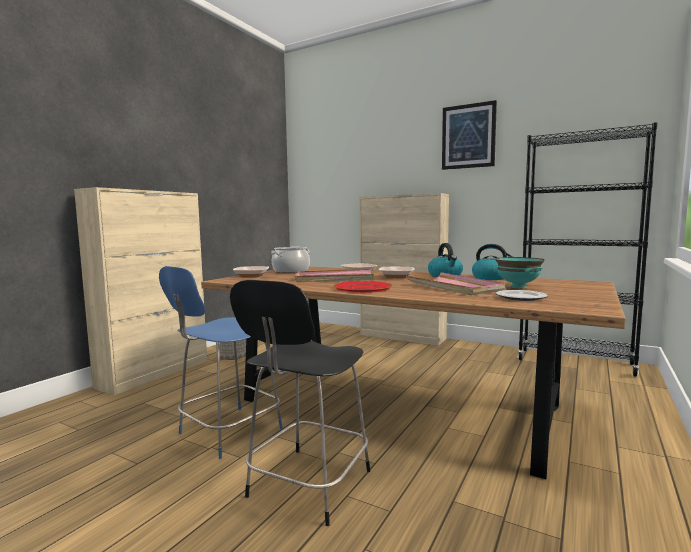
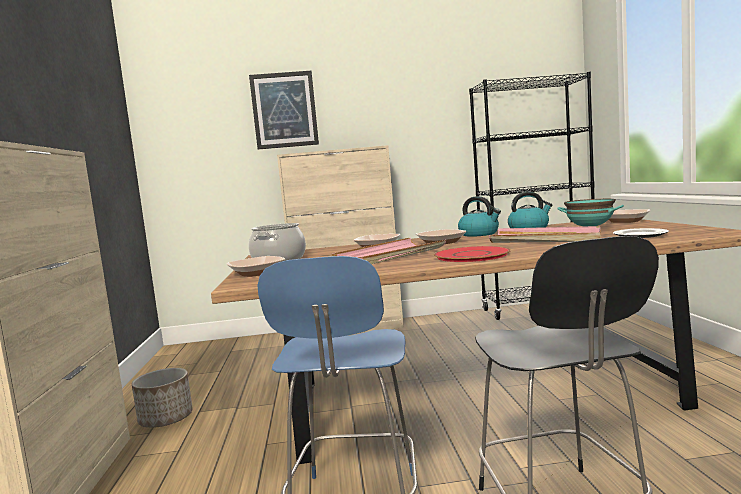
camera: 35 degrees left, 0 degrees up
picture [442,100,497,170] -> picture moved to [249,71,319,149]
none -> bowl [608,209,651,223]

